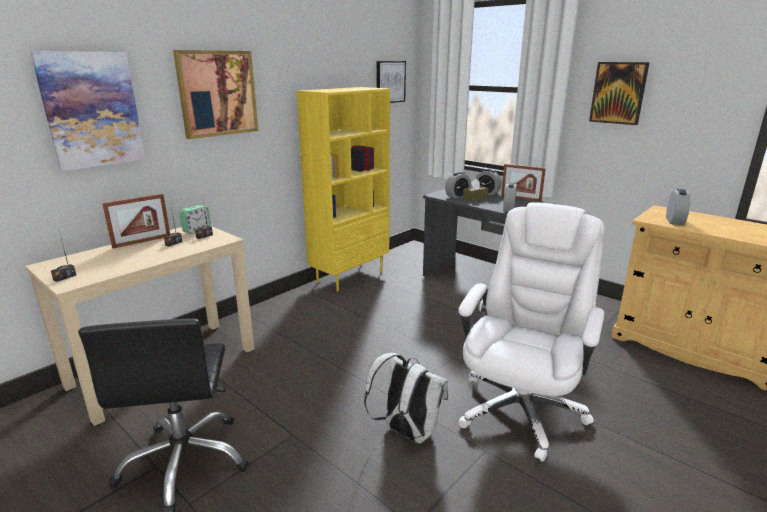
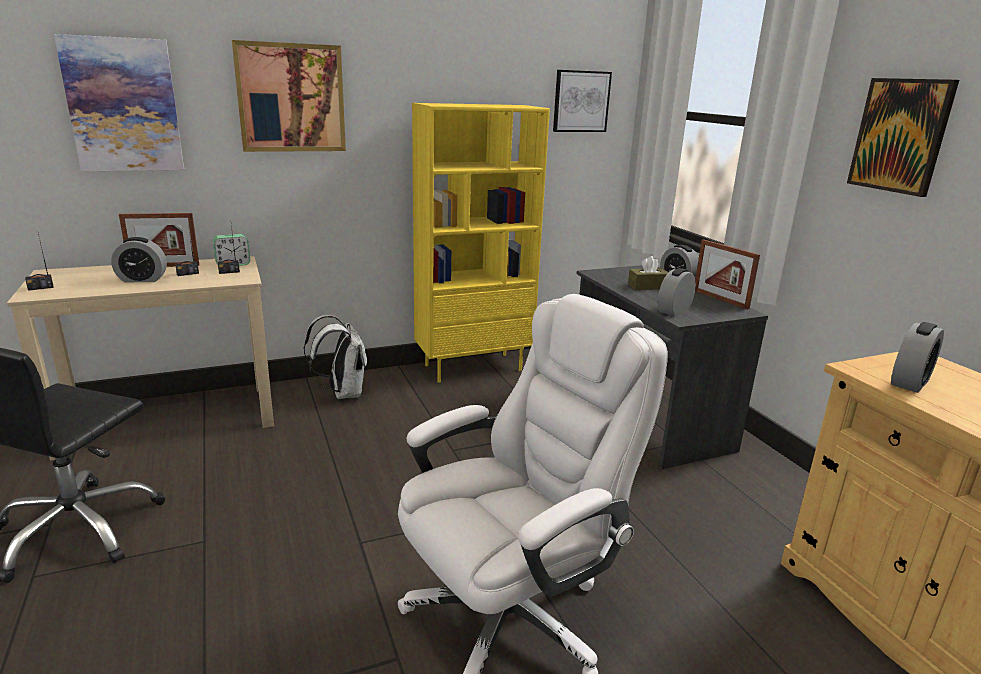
camera: 25 degrees right, 0 degrees up
white backpack [364,353,448,443] -> white backpack moved to [304,315,367,399]
alarm clock [445,172,471,199] -> alarm clock moved to [111,237,167,282]

